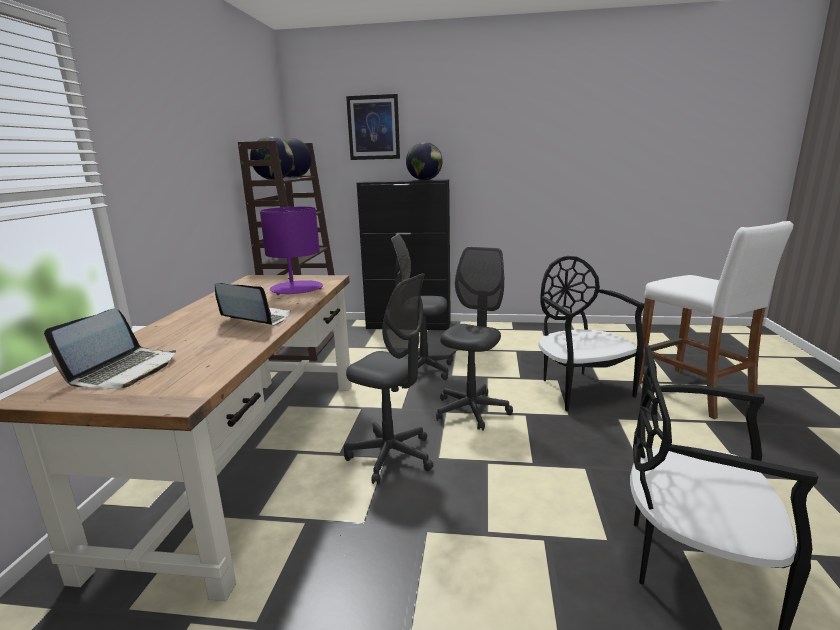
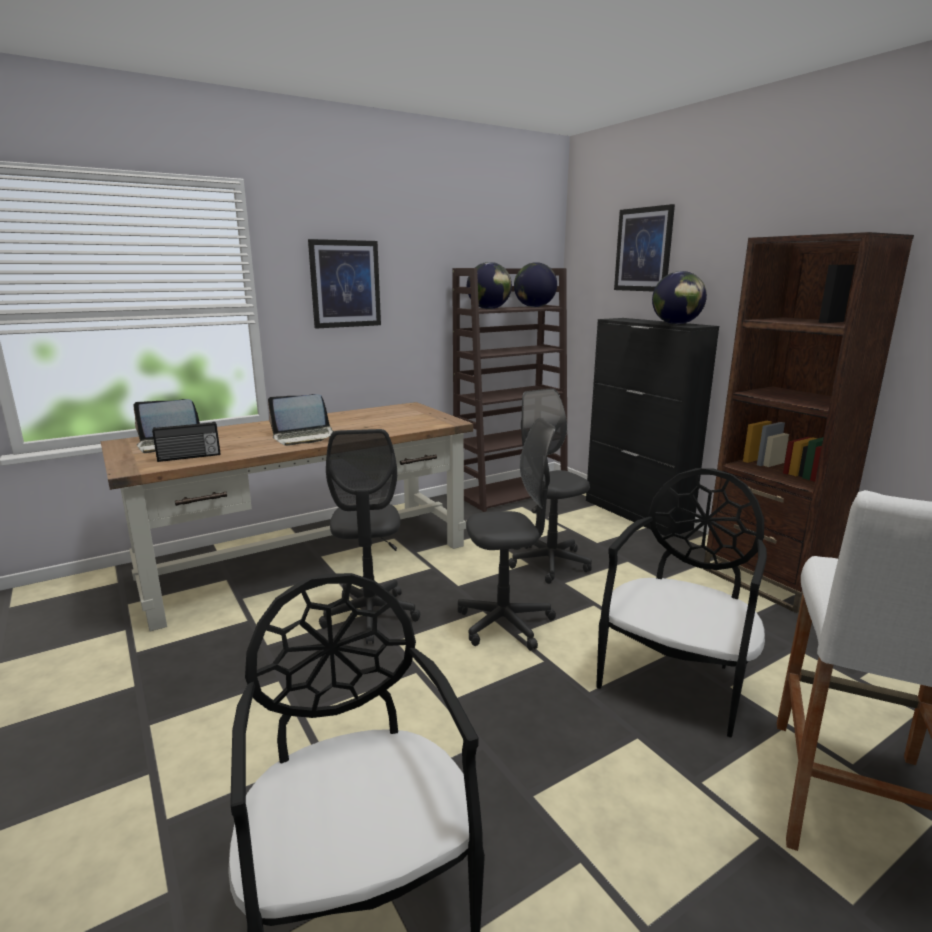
camera: 50 degrees right, 0 degrees up
laptop [215,283,291,326] -> laptop turned 90 degrees clockwise [268,394,334,446]
purple table lamp [260,206,323,295] -> none
none -> radio [152,422,221,462]
none -> picture [308,239,381,329]
none -> brown bookcase [704,232,914,613]

